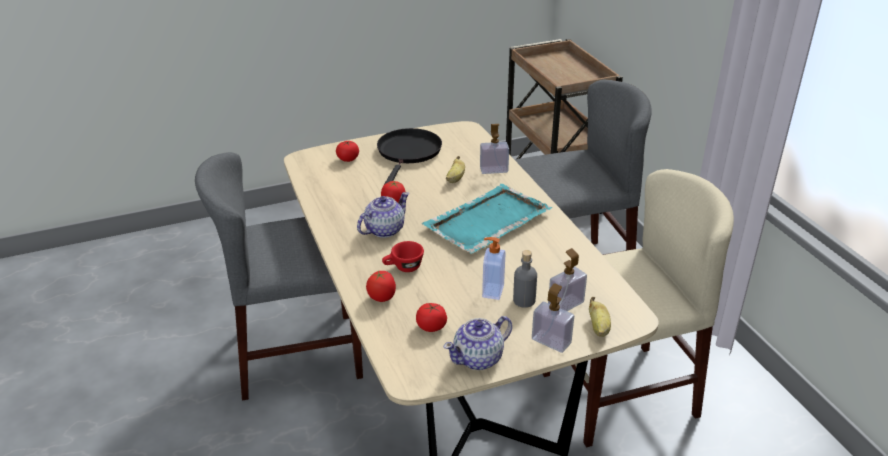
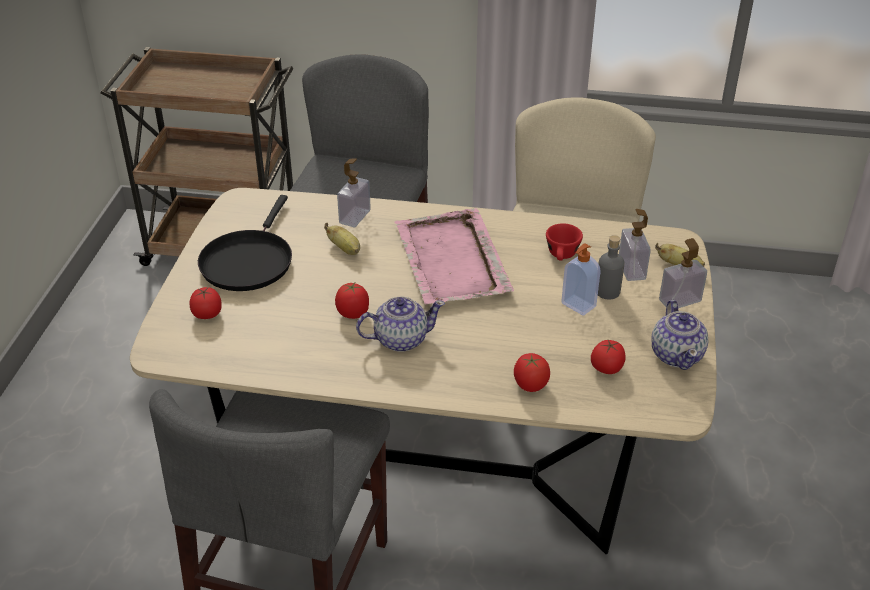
camera: 60 degrees left, 5 degrees up
teapot [357,192,409,238] -> teapot turned 90 degrees clockwise [356,297,445,352]
black frying pan [377,128,442,185] -> black frying pan turned 120 degrees counterclockwise [198,195,292,291]
red cup [382,241,424,272] -> red cup moved to [546,223,583,261]
turquoise tray [422,184,552,254] -> pink tray [394,208,514,304]

